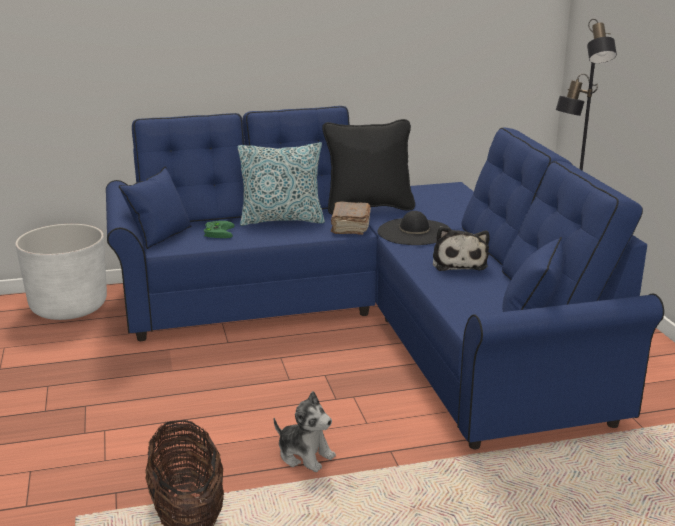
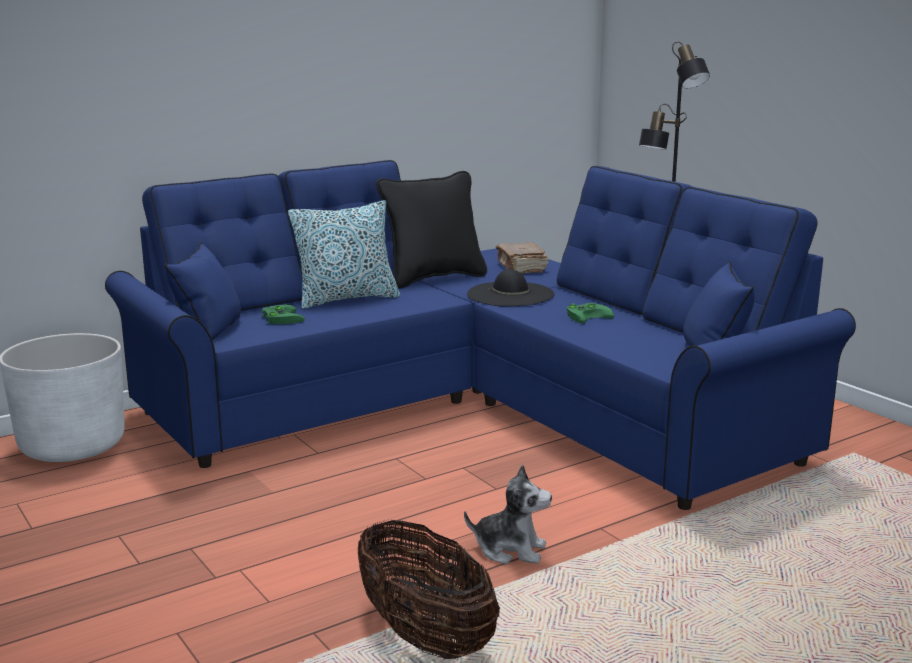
camera: 20 degrees left, 5 degrees down
brown book [331,202,371,235] -> brown book moved to [496,242,548,274]
plush toy [433,226,490,271] -> green game controller [567,303,614,323]

